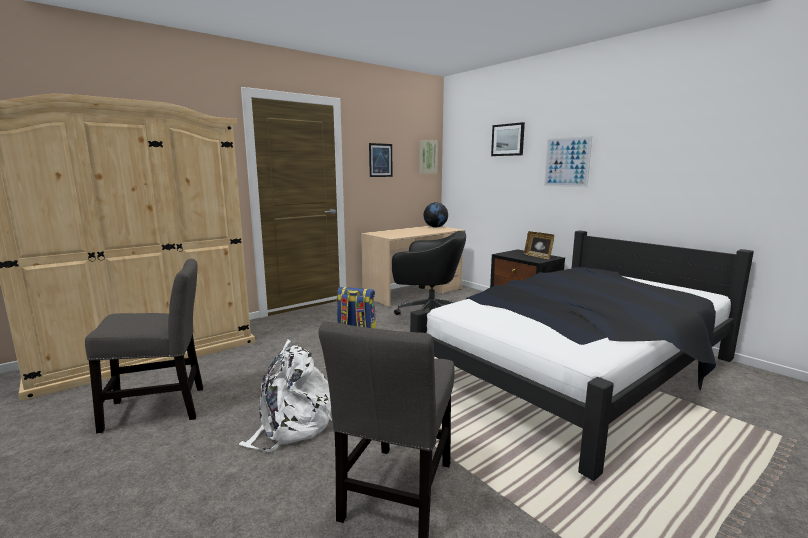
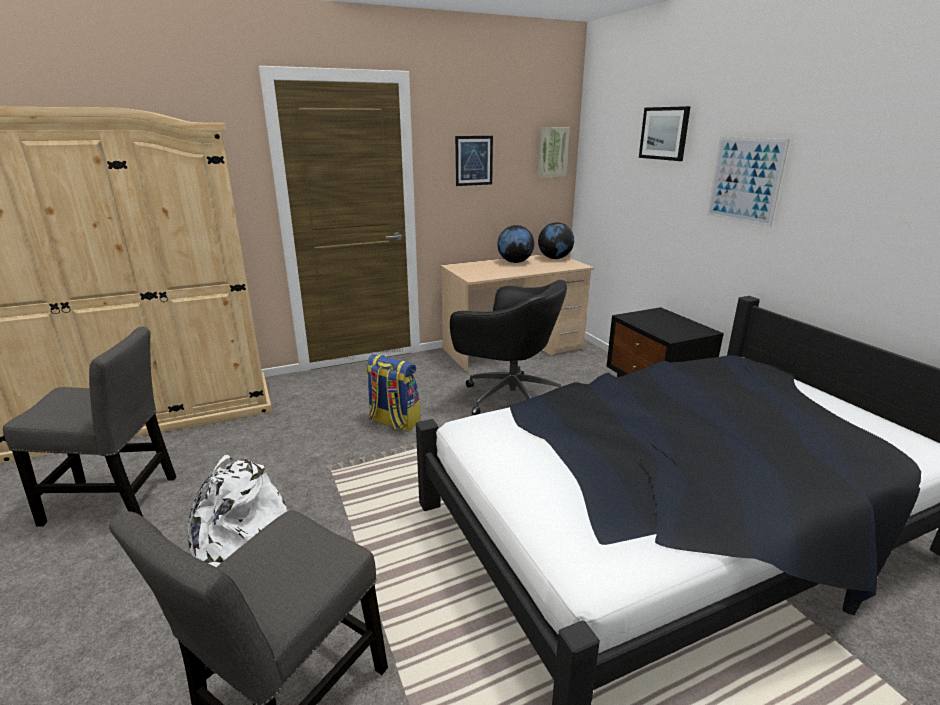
camera: 15 degrees right, 10 degrees up
picture frame [524,231,554,259] -> none
none -> globe [497,225,534,263]

